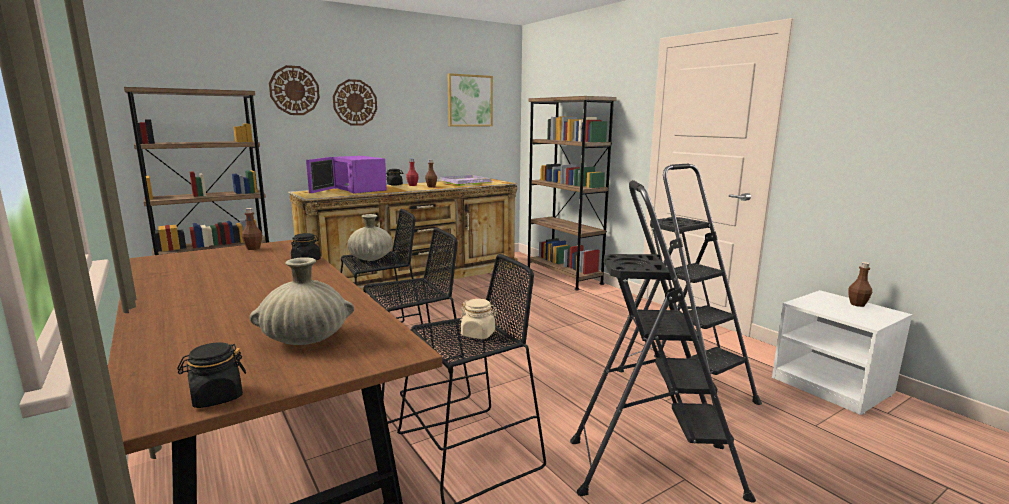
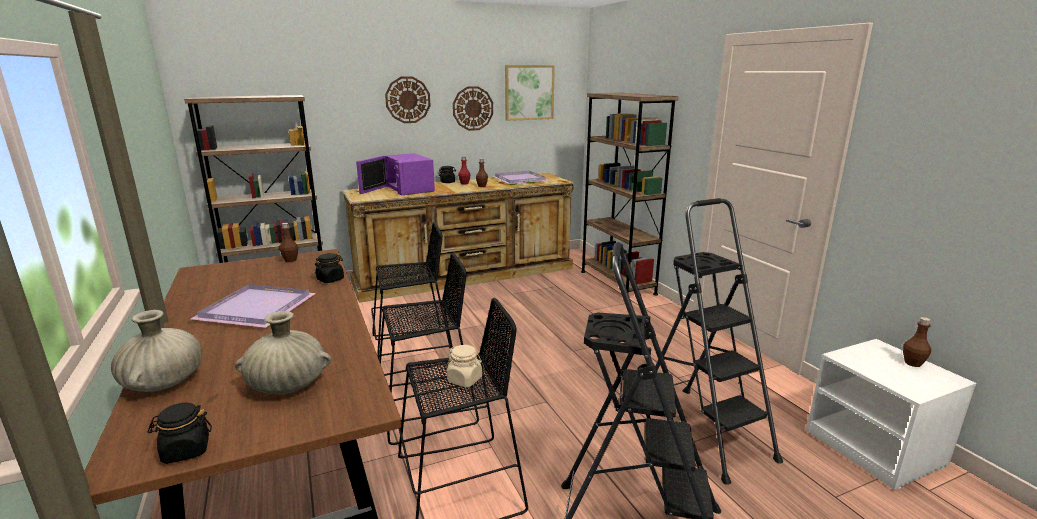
camera: 10 degrees right, 5 degrees up
wall clock [269,65,320,115] -> wall clock moved to [453,86,493,131]
beige vase [347,214,393,261] -> beige vase moved to [111,310,202,392]
none -> purple tray [191,284,316,328]

